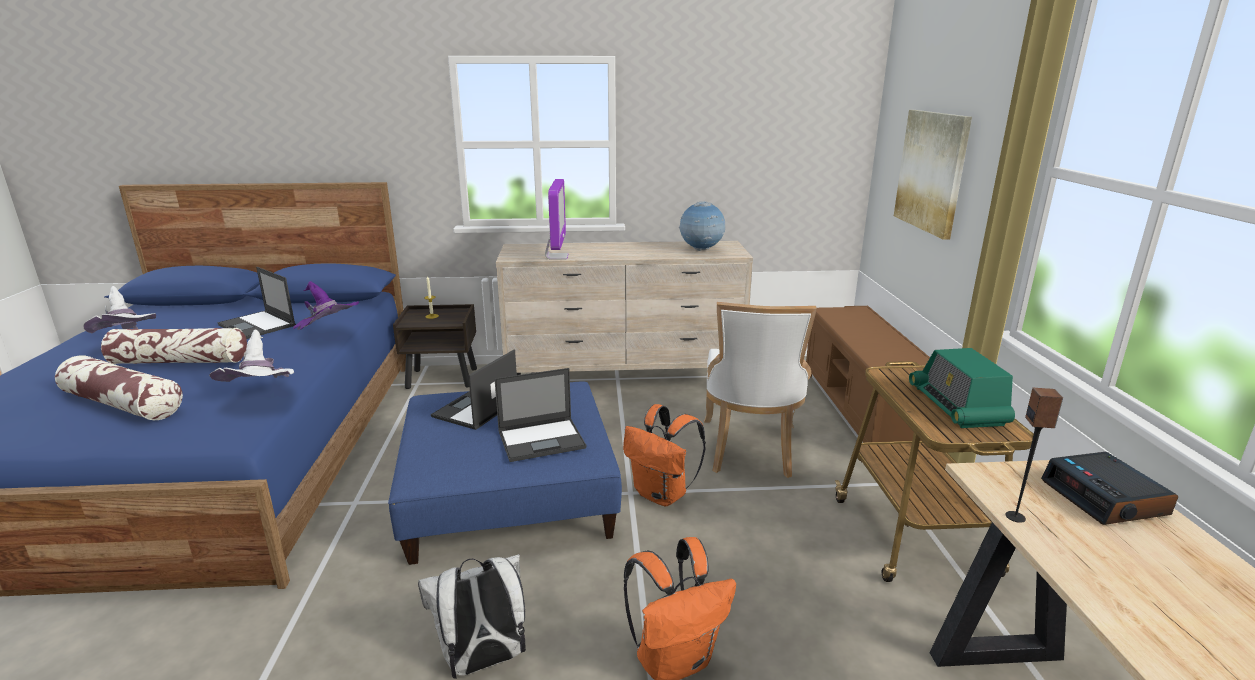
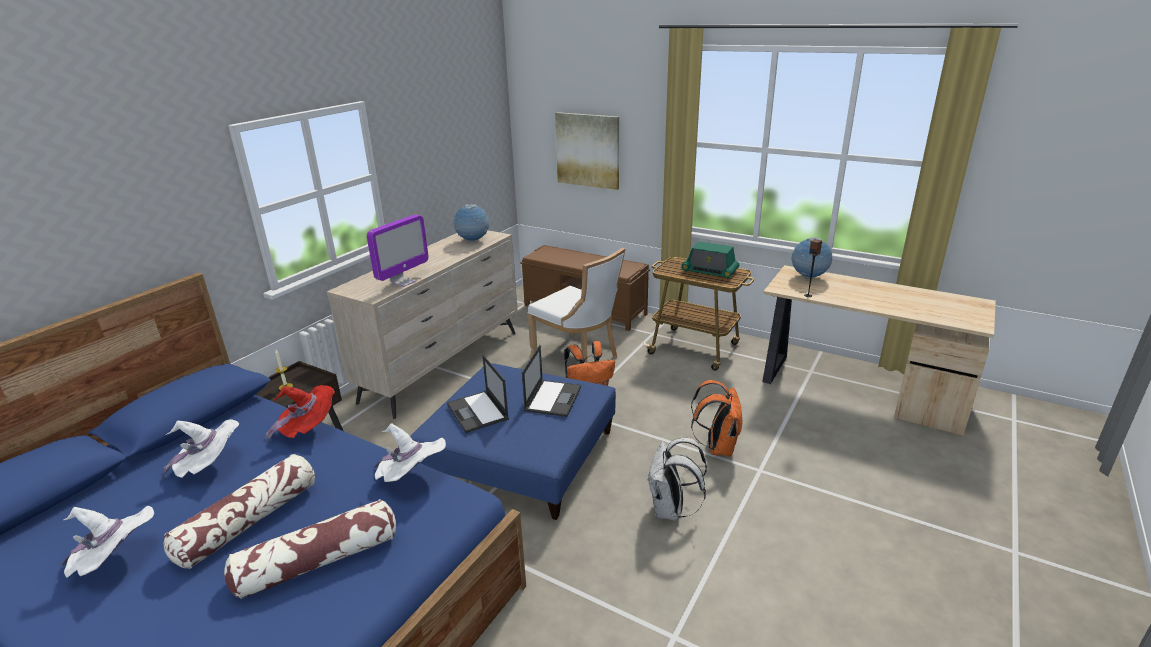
camera: 55 degrees left, 5 degrees up
laptop [218,267,296,339] -> white hat [160,419,239,480]
purple hat [293,281,359,330] -> red hat [265,385,335,445]
monitor [545,179,569,259] -> monitor turned 90 degrees clockwise [367,214,429,287]
alarm clock [1041,452,1178,525] -> globe [792,237,832,279]

